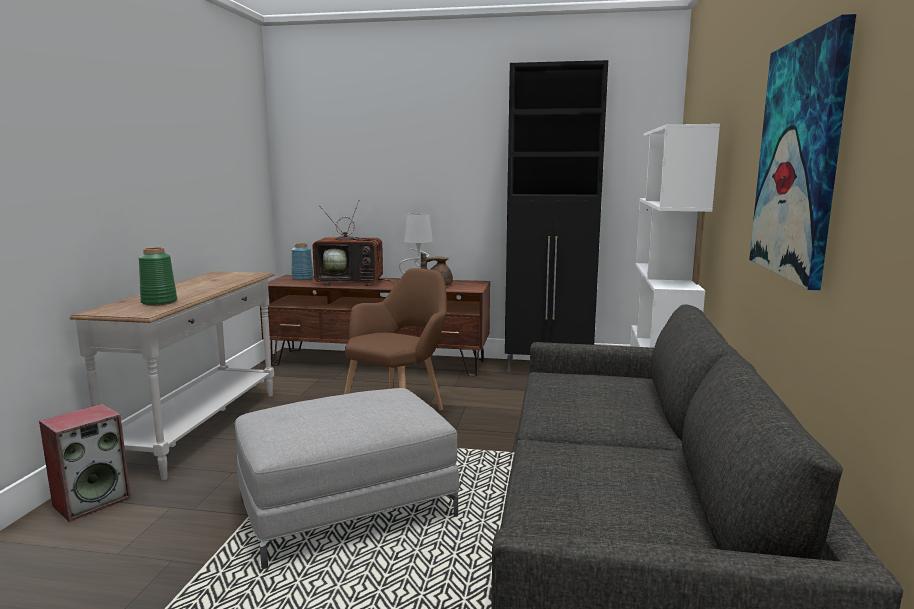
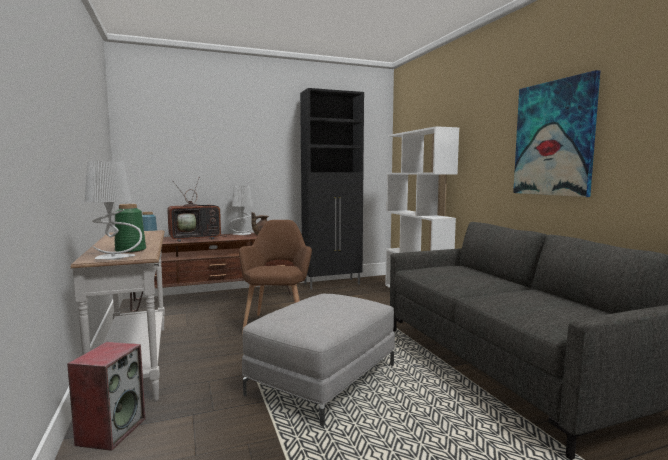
camera: 30 degrees left, 5 degrees down
none -> grey table lamp [85,161,142,260]

